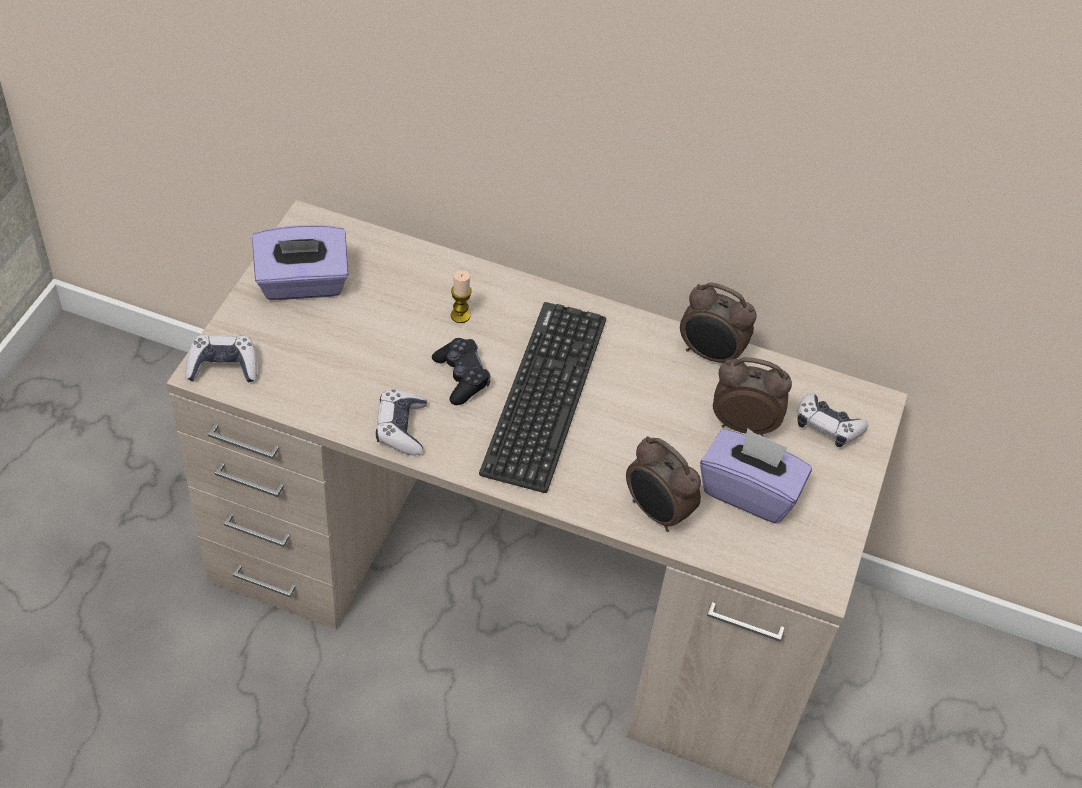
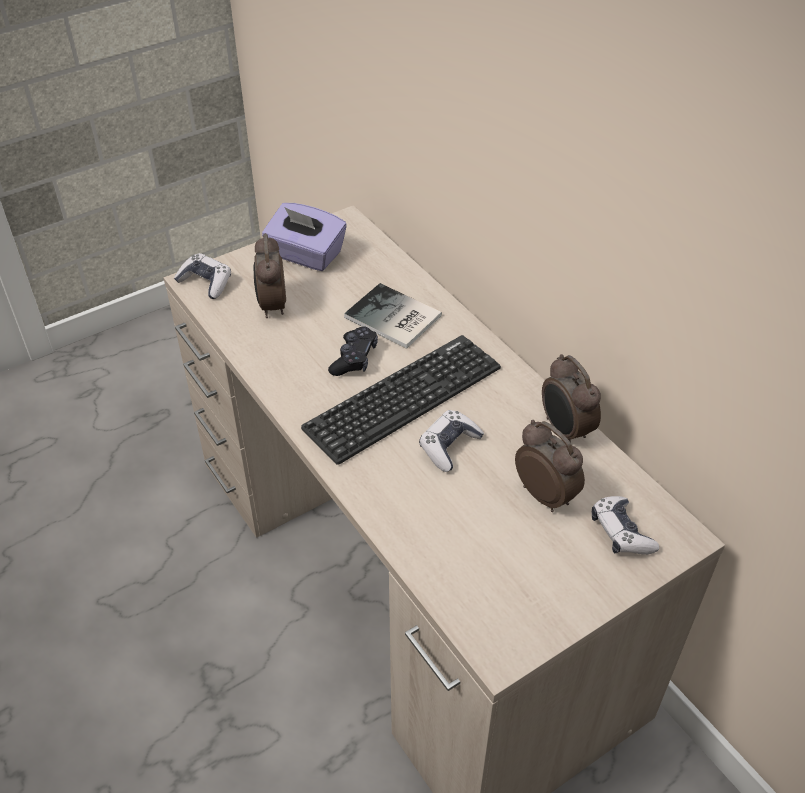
camera: 40 degrees right, 5 degrees down
game controller [376,389,427,456] -> game controller moved to [419,410,484,472]
candle [451,271,472,323] -> book [344,283,442,349]
alarm clock [626,436,701,532] -> alarm clock moved to [254,233,286,318]
purple tissue box [700,428,812,524] -> none

